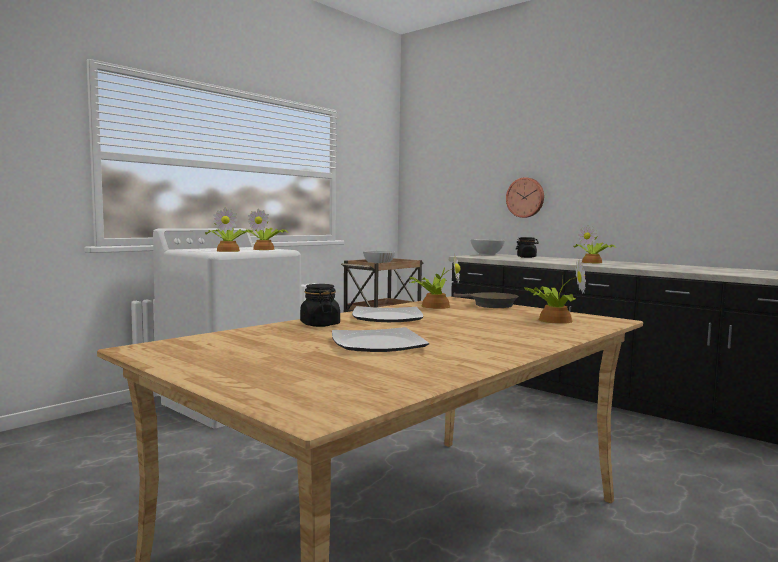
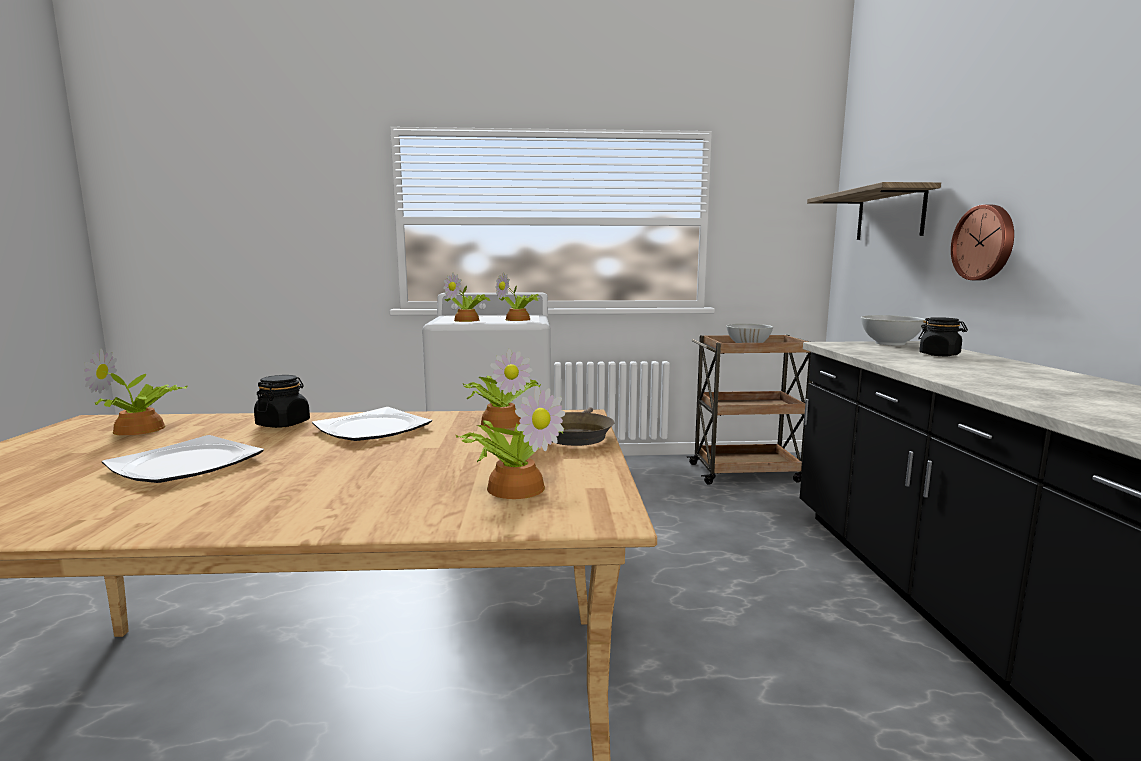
camera: 45 degrees right, 5 degrees up
potted plant [573,225,616,263] -> potted plant moved to [82,348,188,436]
none -> shelf [807,182,941,240]

